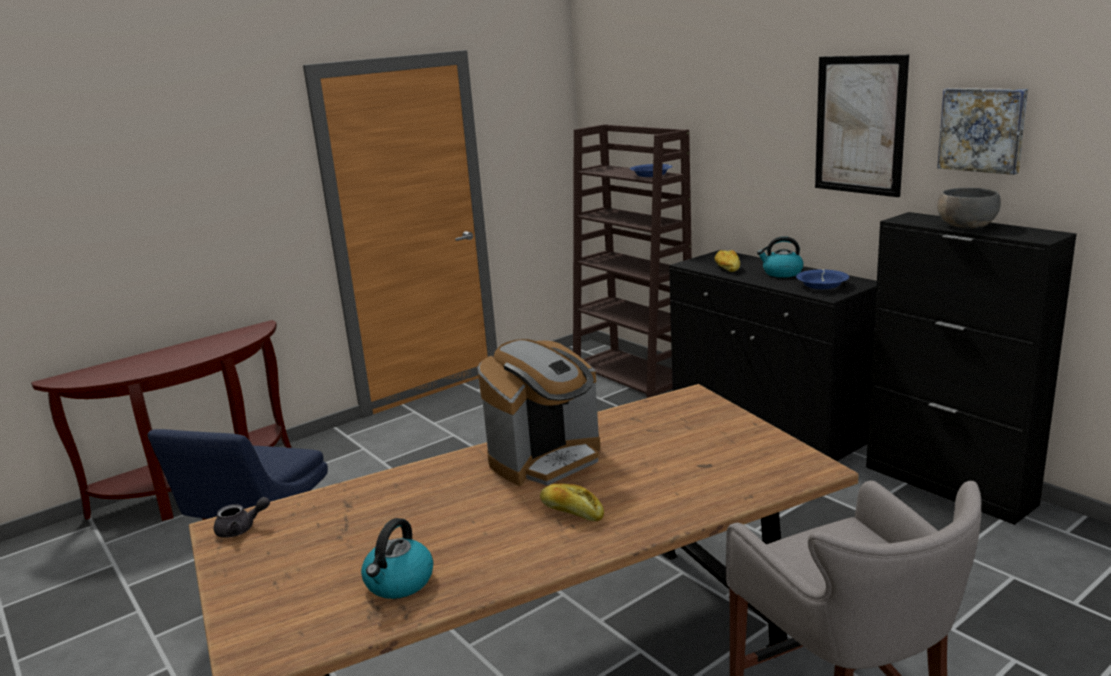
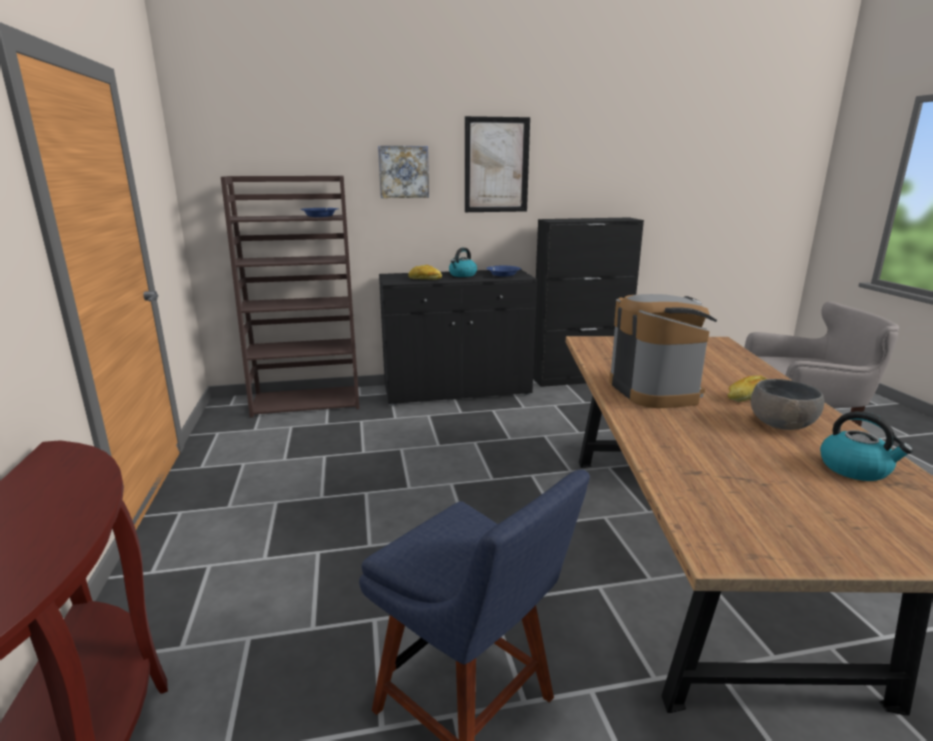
camera: 65 degrees left, 0 degrees up
grey teapot [214,497,270,538] -> none
picture [937,88,1028,175] -> picture moved to [378,146,429,198]
grey bowl [937,188,1001,229] -> grey bowl moved to [751,379,824,430]

